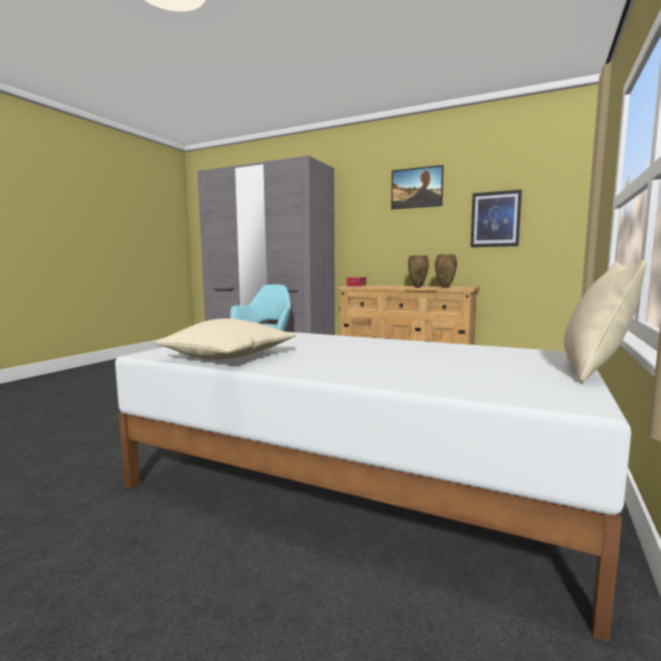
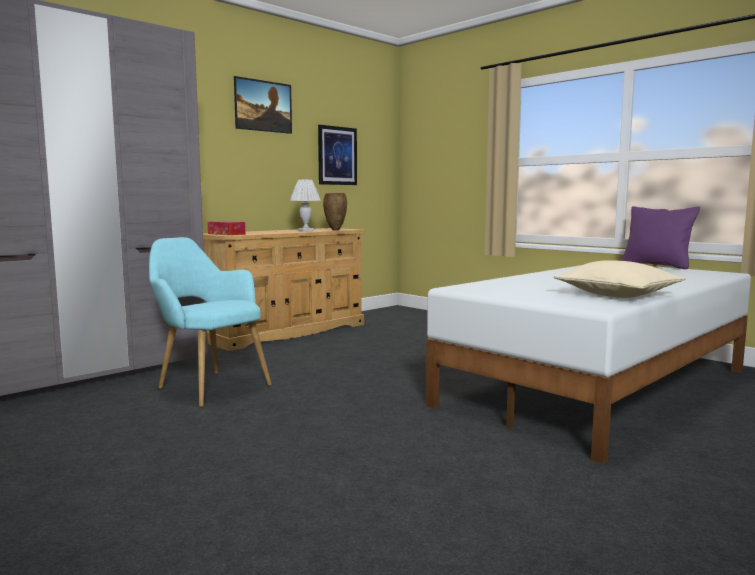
camera: 70 degrees left, 0 degrees up
brown vase [408,255,429,287] -> white table lamp [290,180,321,232]
beige pillow [564,260,647,383] -> purple pillow [621,206,700,269]

